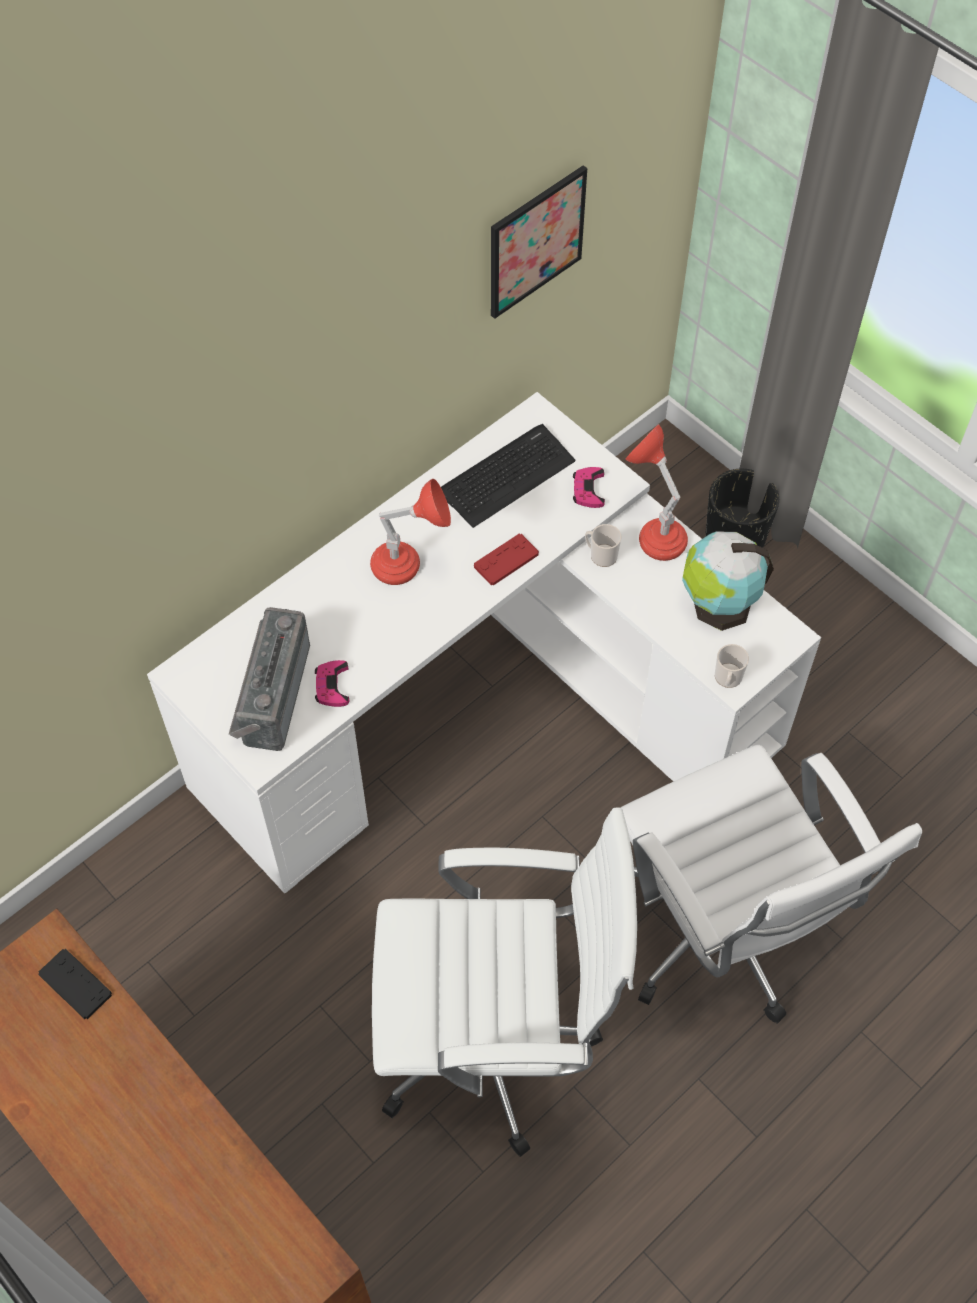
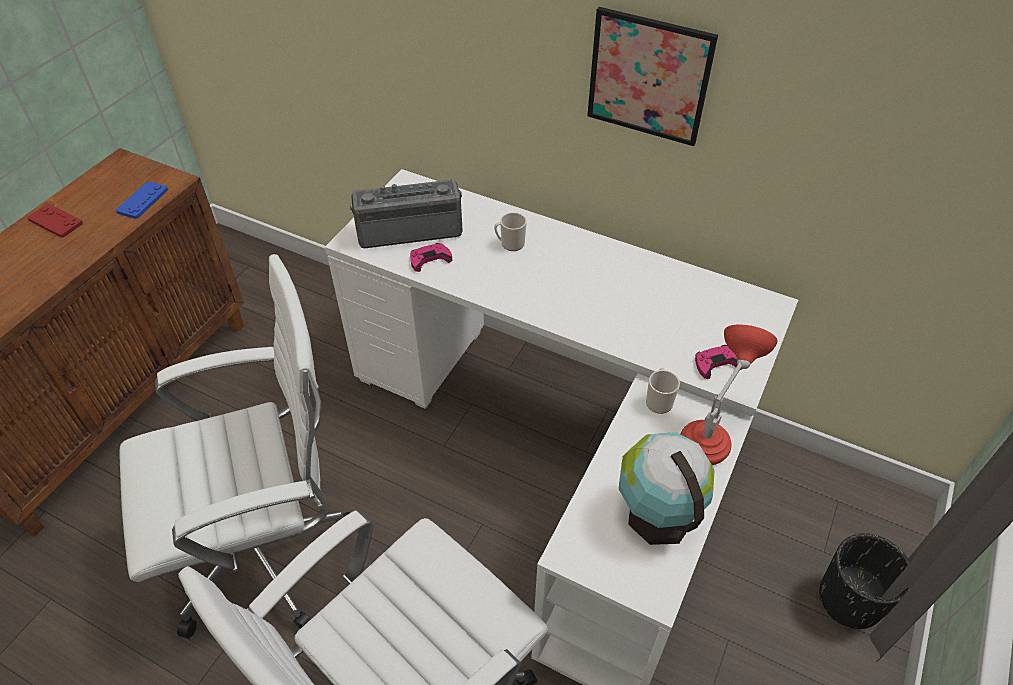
camera: 70 degrees right, 10 degrees down
black game controller [39,949,112,1019] -> blue game controller [116,181,168,219]
red table lamp [370,479,451,585] -> none
white office chair [372,807,637,1157] -> white office chair turned 90 degrees counterclockwise [120,254,350,639]
keyboard [441,424,576,528] -> none
red game controller [474,534,539,585] -> red game controller moved to [28,204,83,238]
picture [491,165,587,319] -> picture moved to [587,7,718,146]
mug [715,644,749,688] -> mug moved to [494,212,527,251]

